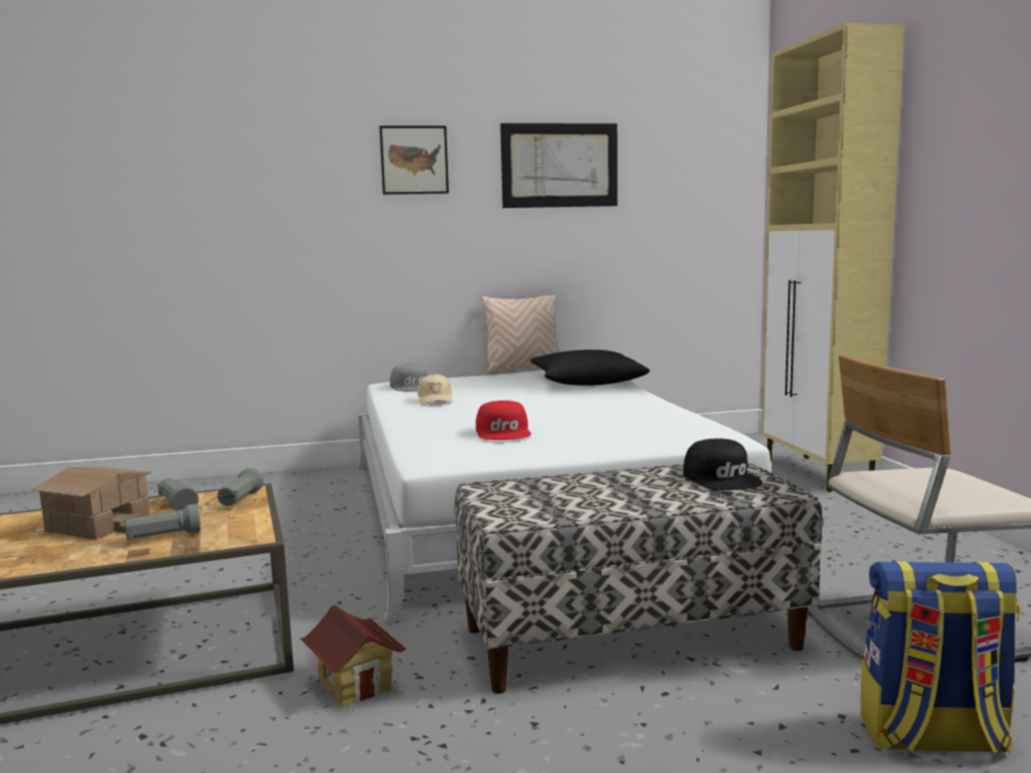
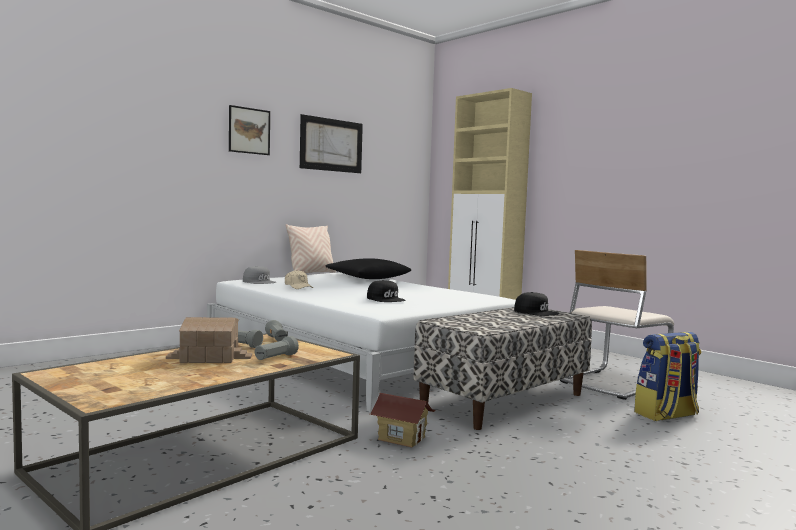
camera: 30 degrees left, 5 degrees down
red cap [476,400,531,440] -> black cap [367,280,405,302]

